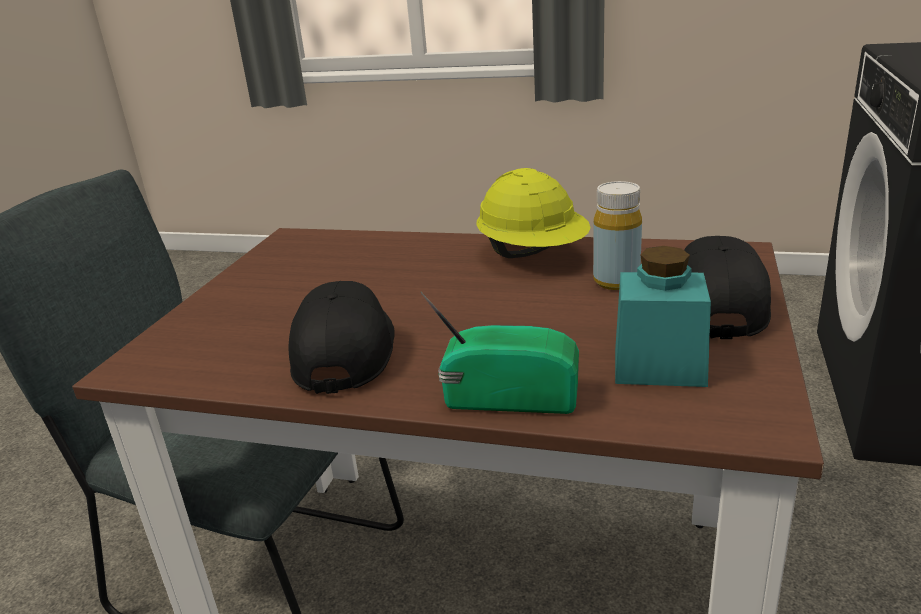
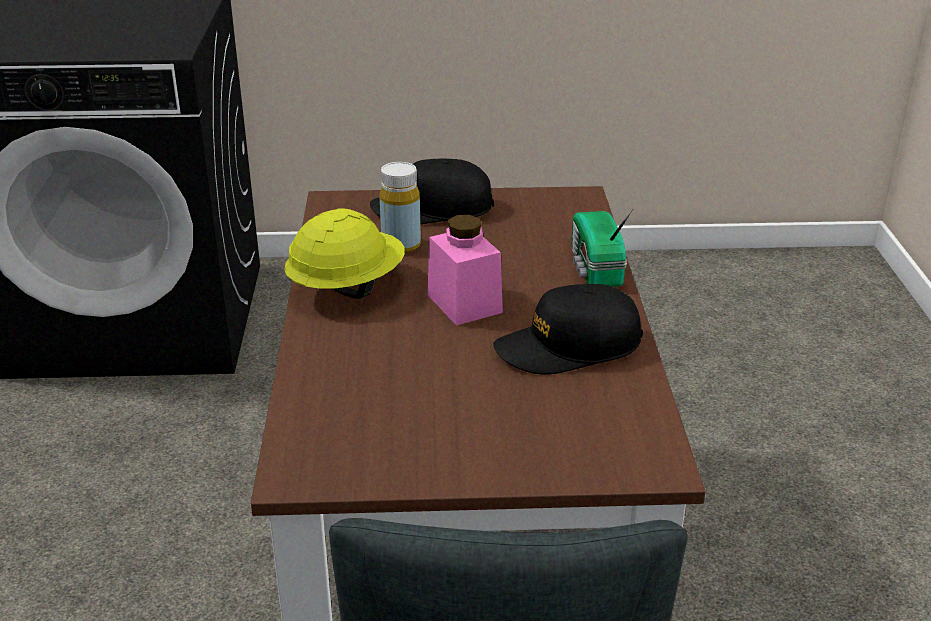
camera: 110 degrees left, 5 degrees up
turquoise jar [615,246,711,387] -> none
none -> pink jar [427,215,503,326]

